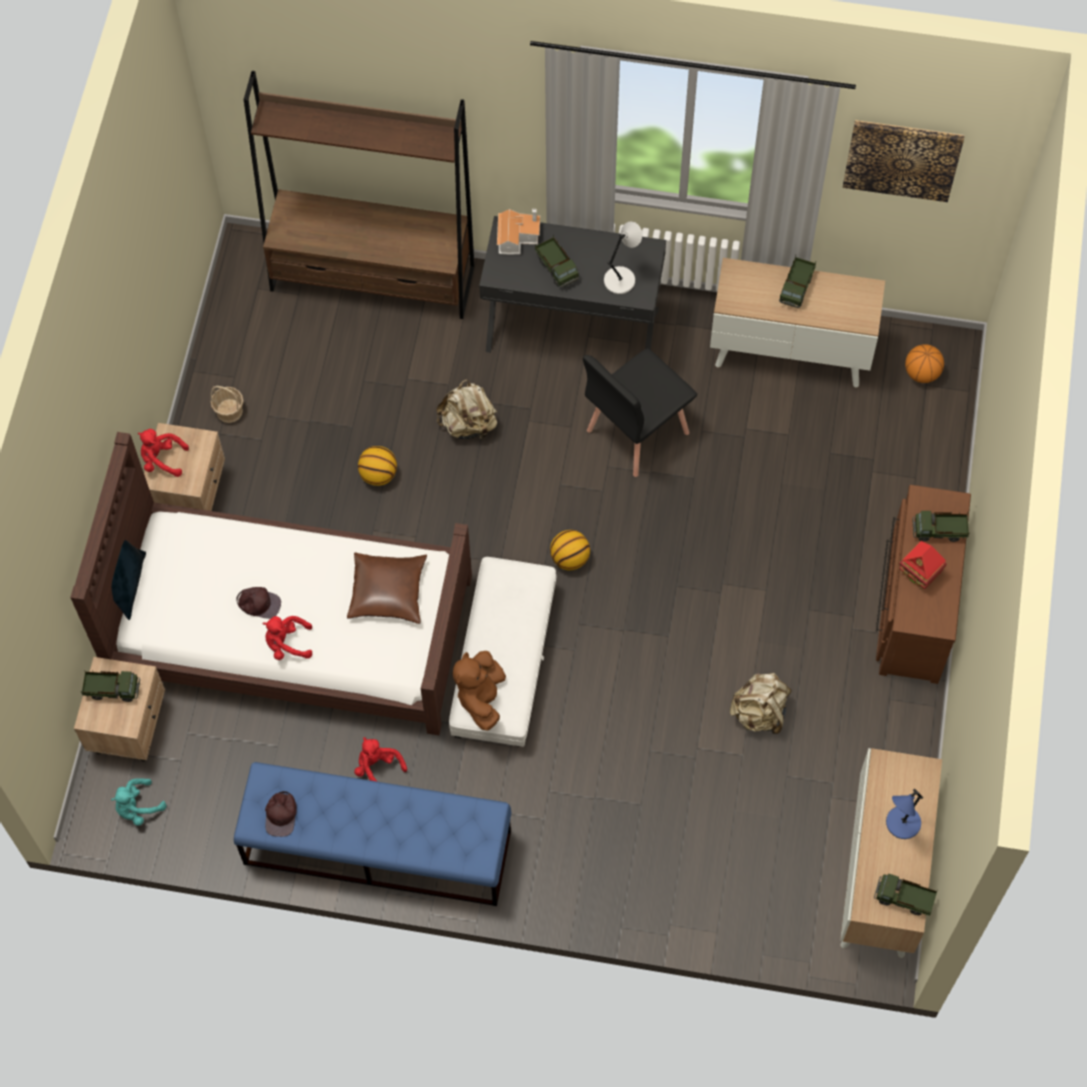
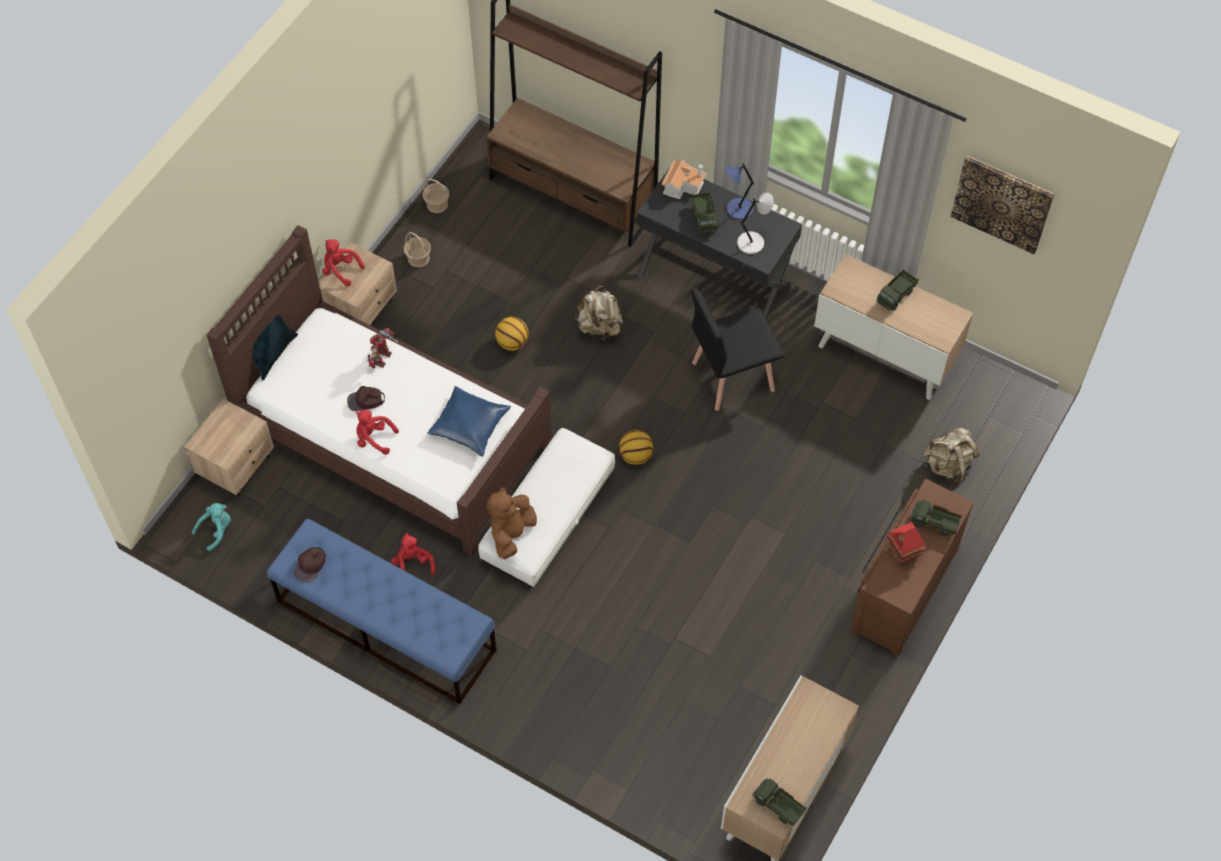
camera: 20 degrees right, 5 degrees down
toy truck [81,670,140,702] -> none
turquoise plush toy [111,778,166,826] -> turquoise plush toy turned 150 degrees clockwise [192,503,231,551]
brown cap [236,587,281,619] -> brown cap turned 135 degrees clockwise [347,386,385,411]
brown pillow [347,553,427,624] -> blue pillow [428,386,511,457]
beige backpack [730,673,792,734] -> beige backpack moved to [923,428,979,484]
blue table lamp [886,788,924,839] -> blue table lamp moved to [725,163,754,220]
basketball [905,344,944,383] -> none
none -> toy robot [367,328,399,368]
none -> basket [423,178,449,213]

